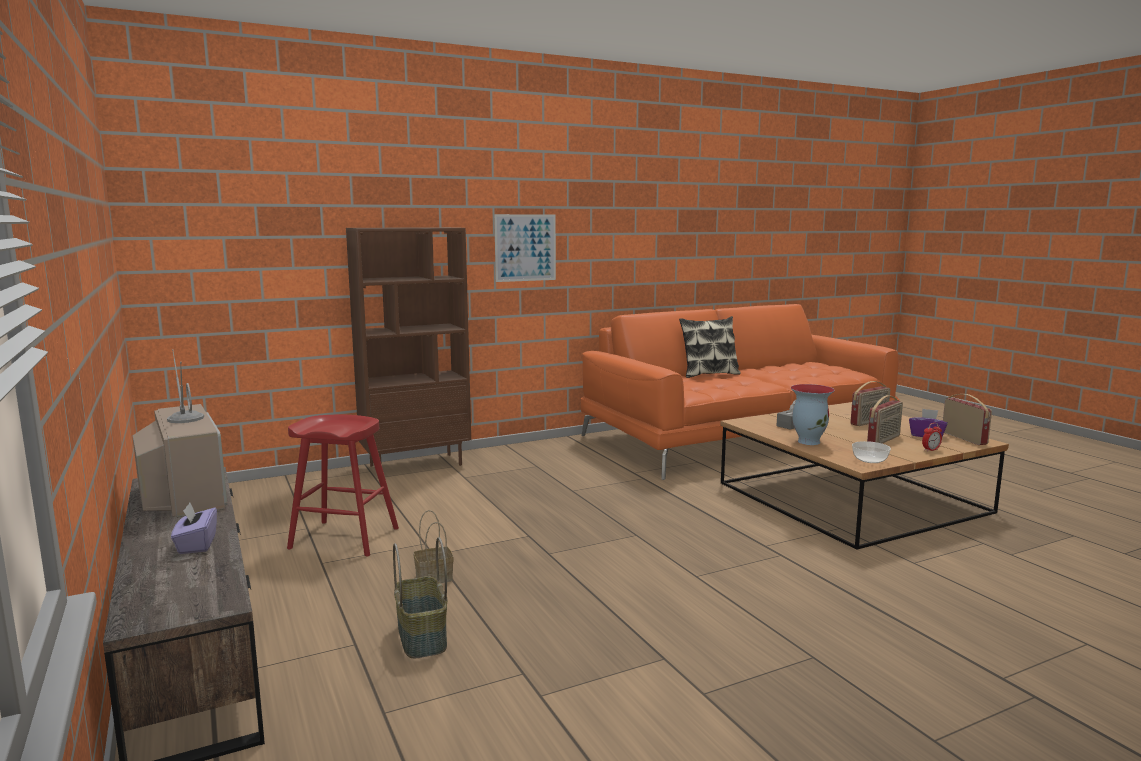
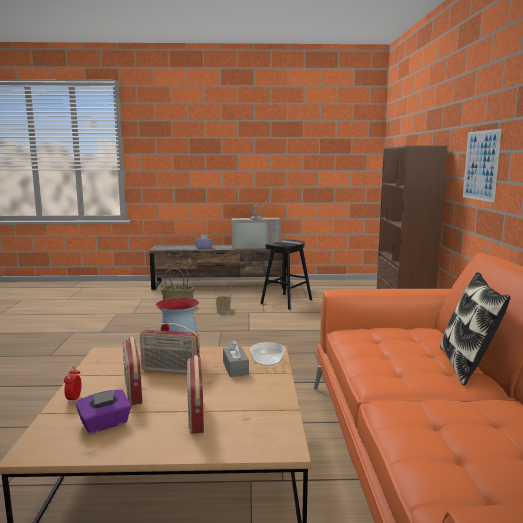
camera: 115 degrees right, 0 degrees up
red stool [287,415,399,557] -> black stool [261,239,312,310]
bowl [852,441,891,463] -> bowl moved to [250,342,285,366]
radio [943,394,992,445] -> radio moved to [140,323,200,374]

